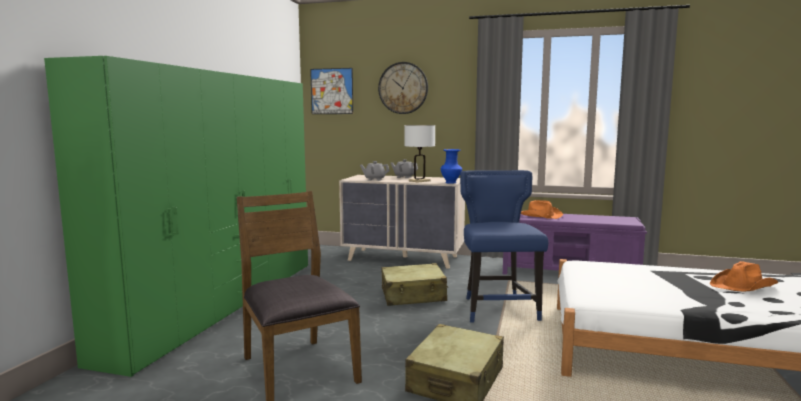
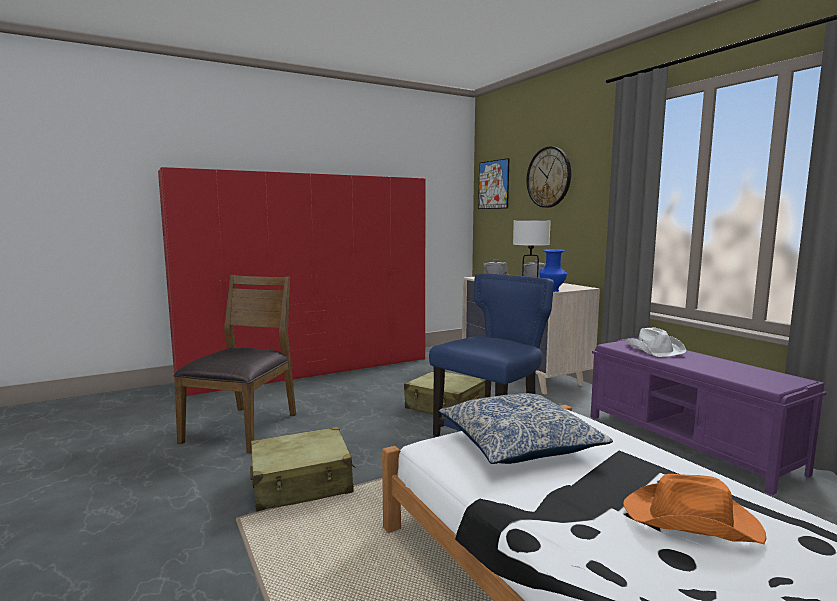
camera: 45 degrees right, 0 degrees up
green wardrobe [44,56,308,377] -> red wardrobe [158,167,426,396]
orange hat [521,200,563,219] -> white hat [626,327,686,357]
none -> pillow [439,393,613,464]

